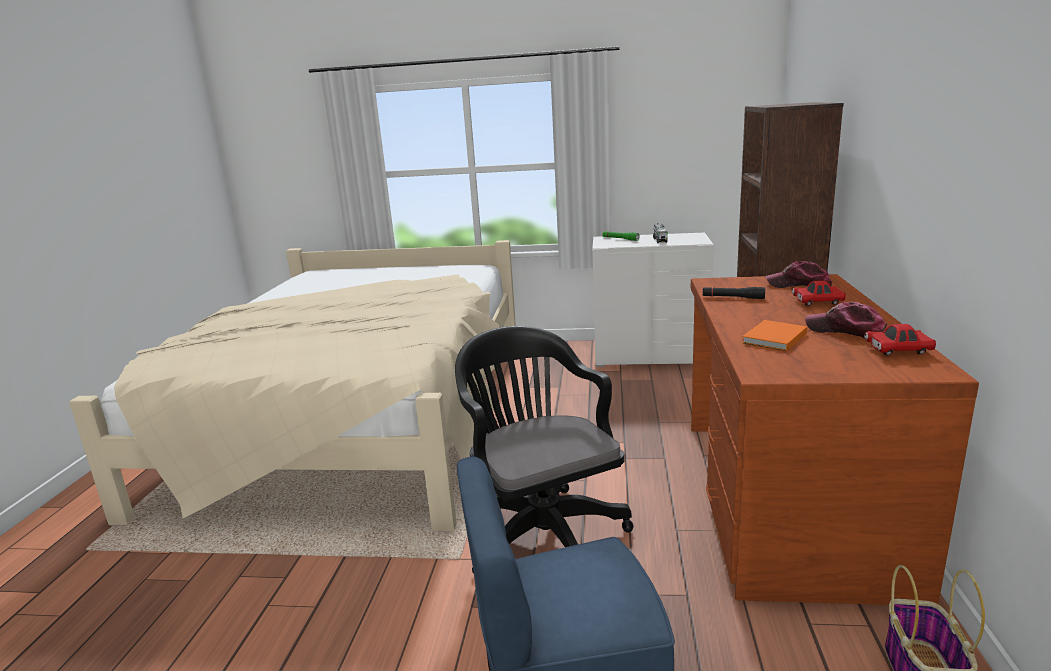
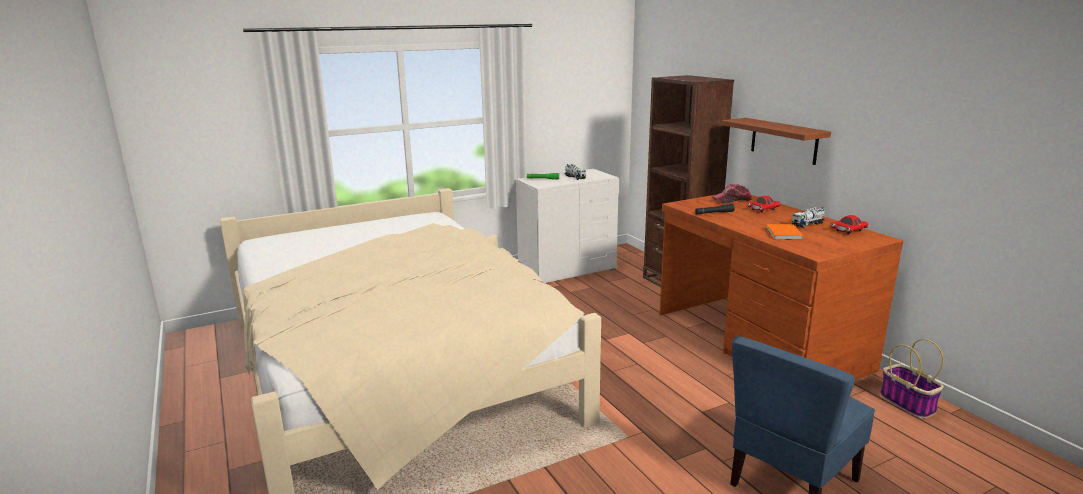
camera: 35 degrees left, 0 degrees up
black office chair [455,326,634,574] -> none
cap [805,302,887,339] -> toy truck [792,207,825,228]
none -> brown shelf [721,118,831,165]

